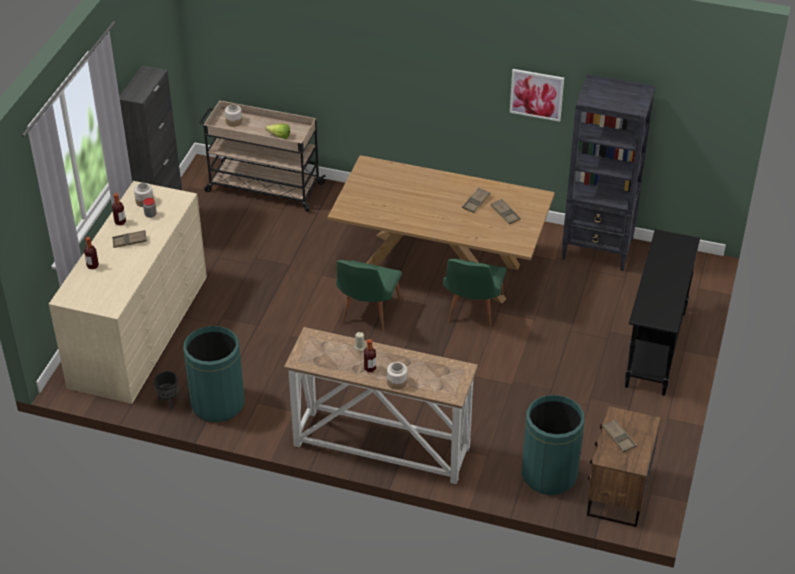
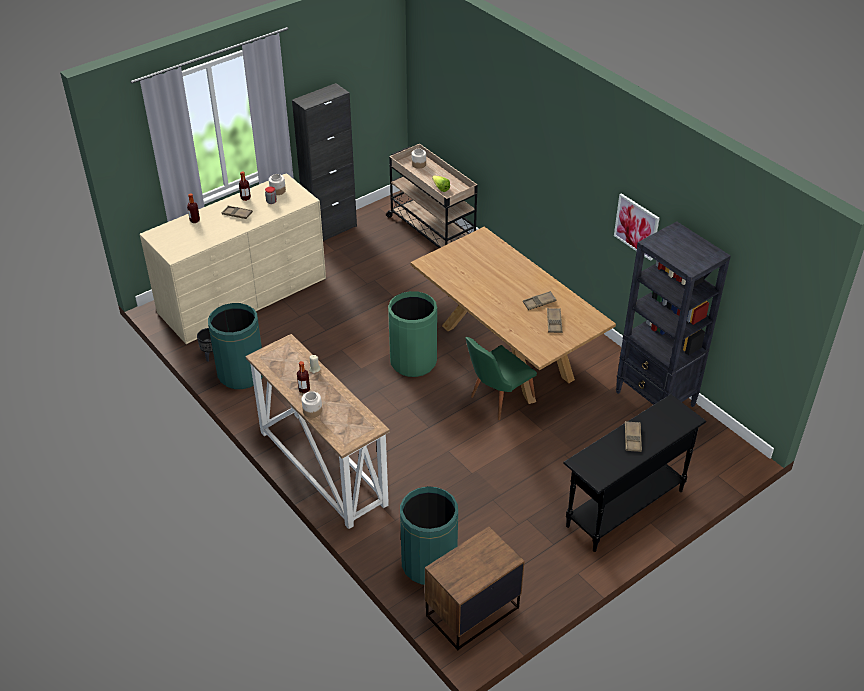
camera: 35 degrees right, 0 degrees up
green chair [336,260,402,332] -> green trash can [388,291,437,377]
brown tray [602,419,637,453] -> brown tray moved to [625,421,642,452]

